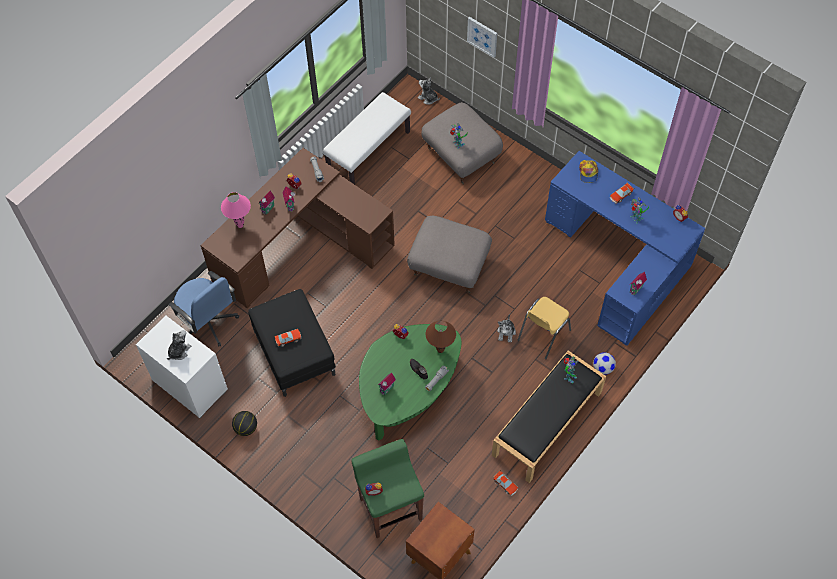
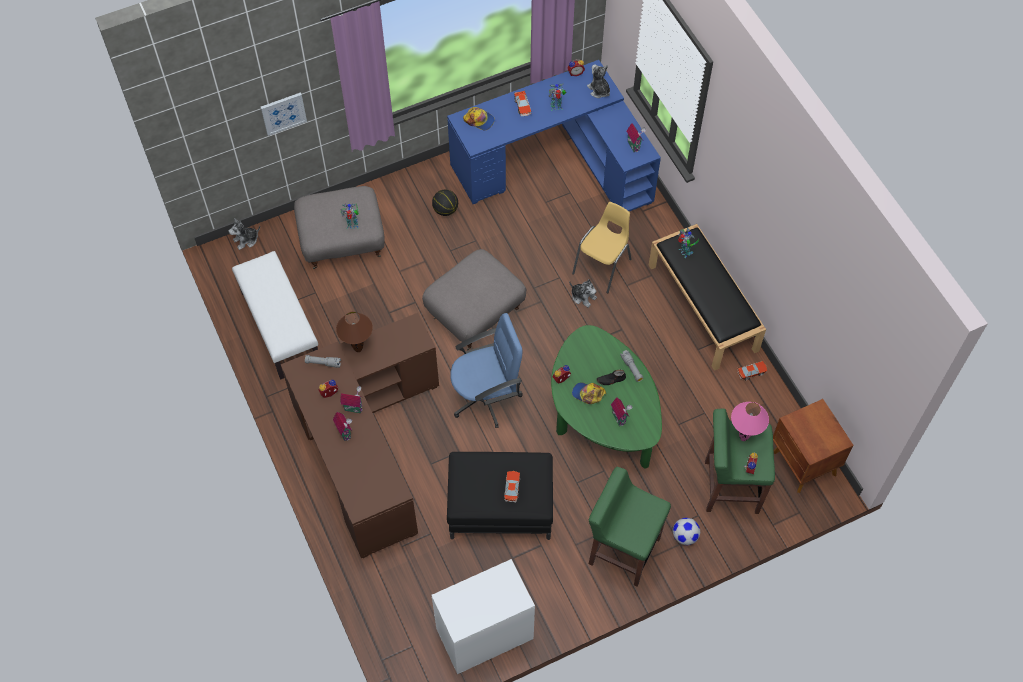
camera: 65 degrees left, 0 degrees up
plush toy [167,330,191,360] -> plush toy moved to [587,64,610,98]
blue office chair [168,271,239,346] -> blue office chair moved to [450,313,523,428]
pink table lamp [221,192,251,228] -> pink table lamp moved to [731,402,769,441]
basketball [232,411,257,436] -> basketball moved to [432,189,458,216]
brown table lamp [426,321,456,353] -> brown table lamp moved to [336,312,373,352]
yellow chair [517,297,571,359] -> yellow chair turned 120 degrees counterclockwise [572,202,632,294]
football [593,352,616,375] -> football moved to [673,518,700,545]
none -> cap [572,382,606,404]
none -> green stool [589,467,671,587]

